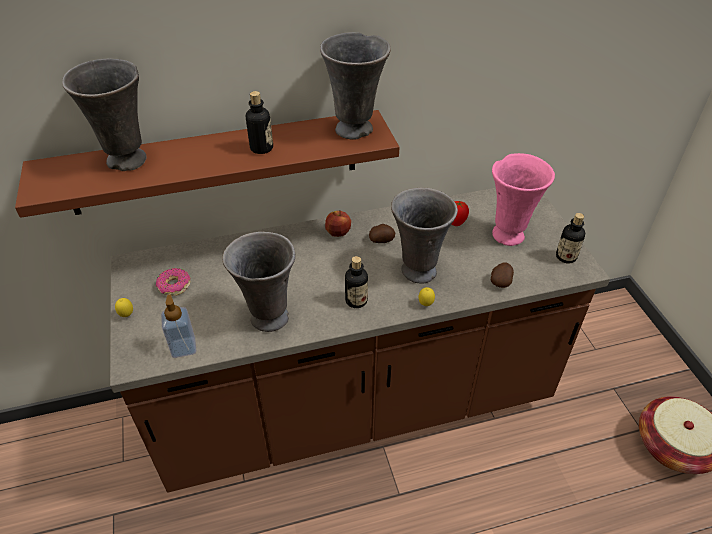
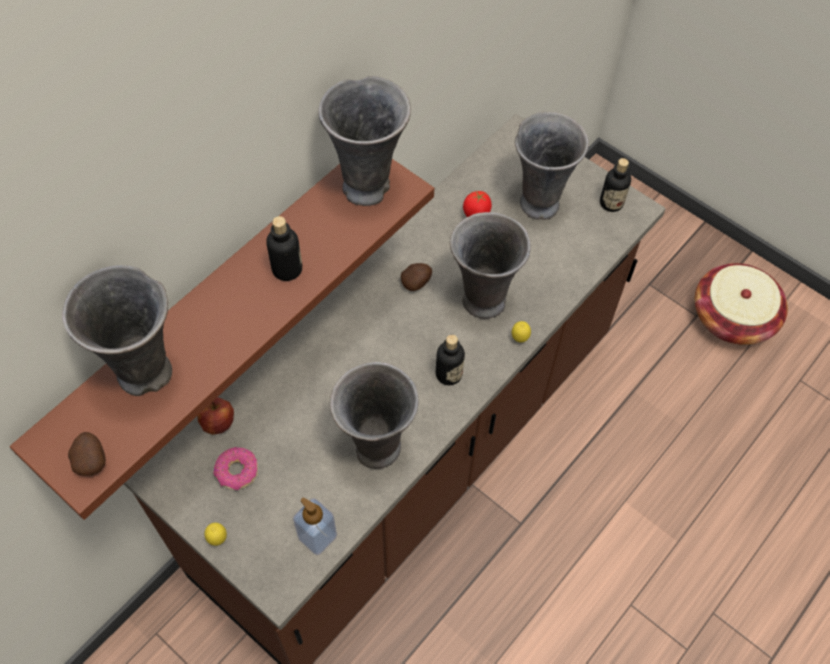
camera: 35 degrees left, 15 degrees up
apple [325,211,351,237] -> apple moved to [197,398,234,435]
potato [491,262,514,288] -> potato moved to [68,432,106,476]
pink vase [492,153,555,246] -> grey vase [515,112,589,220]

